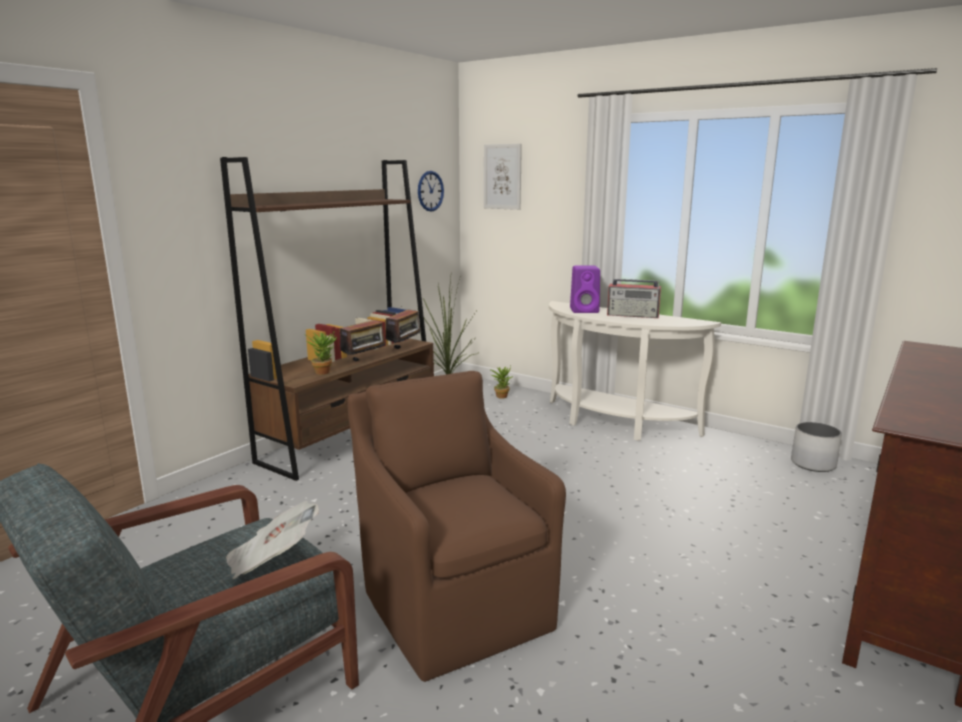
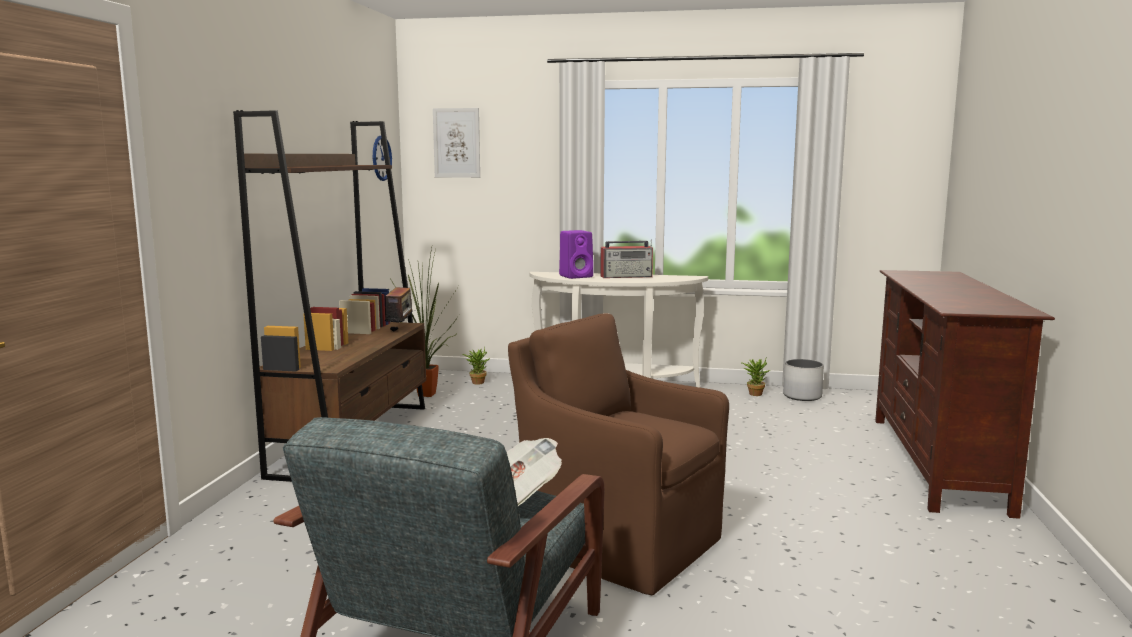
camera: 25 degrees left, 5 degrees down
potted plant [306,332,337,375] -> potted plant moved to [741,359,770,396]
radio [340,320,388,362] -> none

